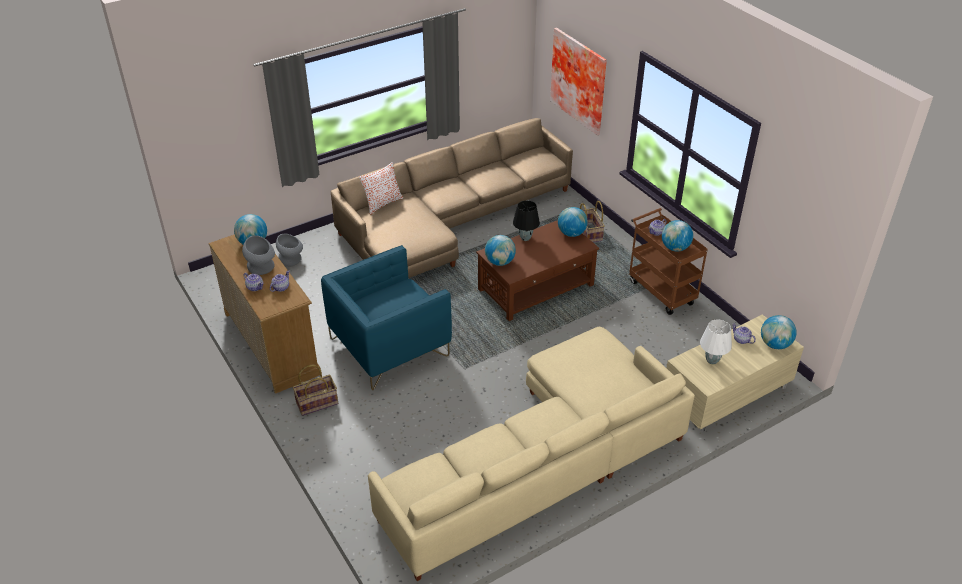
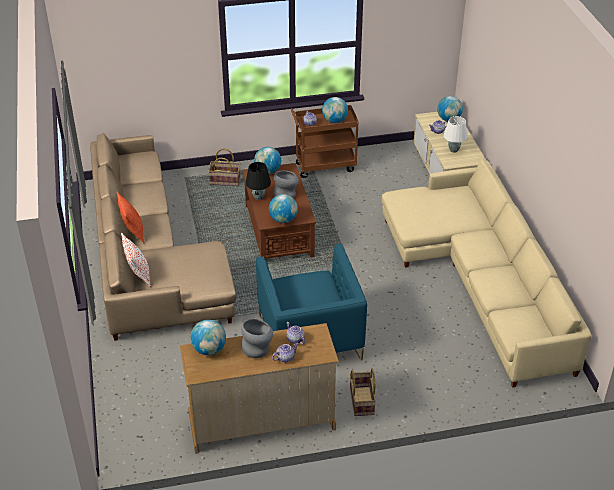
camera: 70 degrees left, 0 degrees up
grey vase [276,234,303,267] -> grey vase moved to [274,170,299,198]
picture [550,28,607,135] -> none
none -> orange pillow [117,192,144,244]

